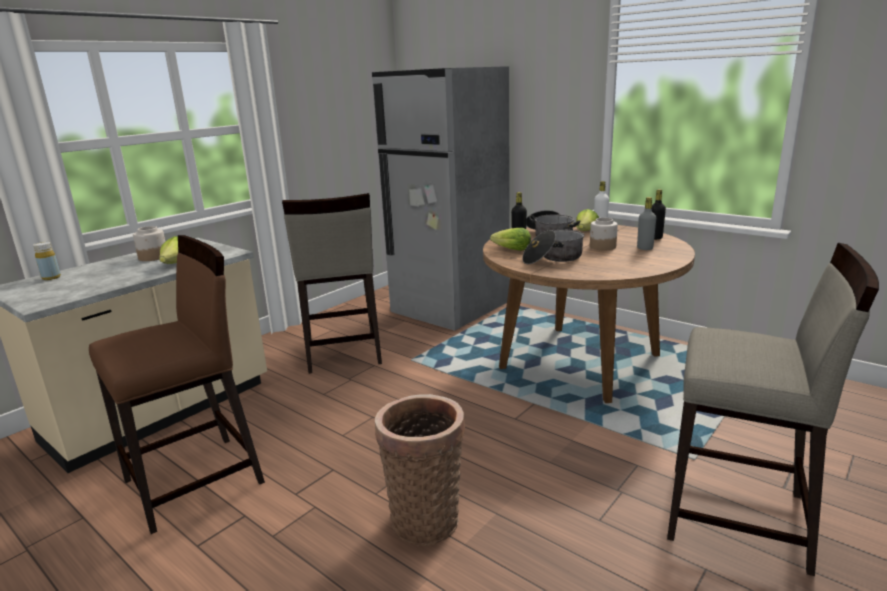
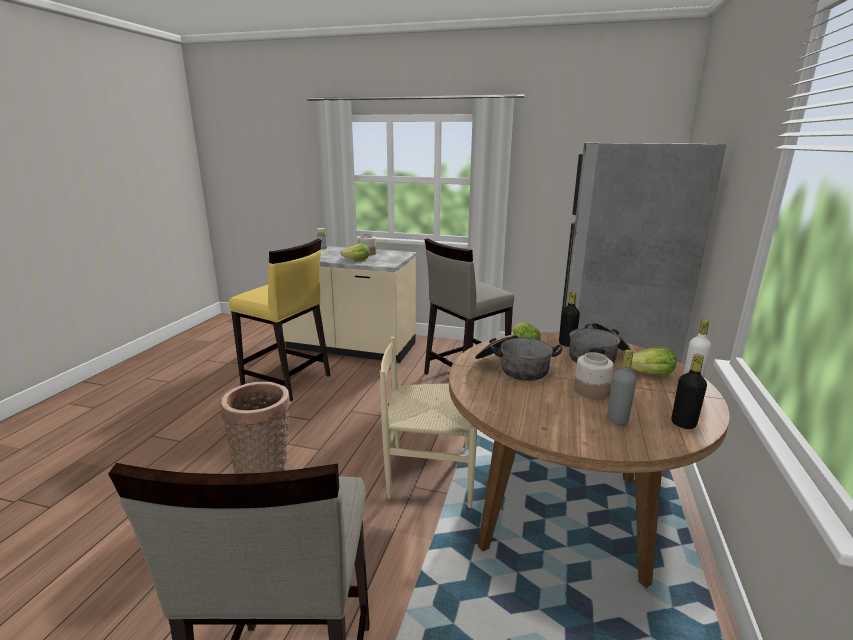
camera: 65 degrees right, 0 degrees up
brown stool [89,235,265,534] -> yellow stool [229,239,331,401]
none -> beige chair [380,337,477,508]

